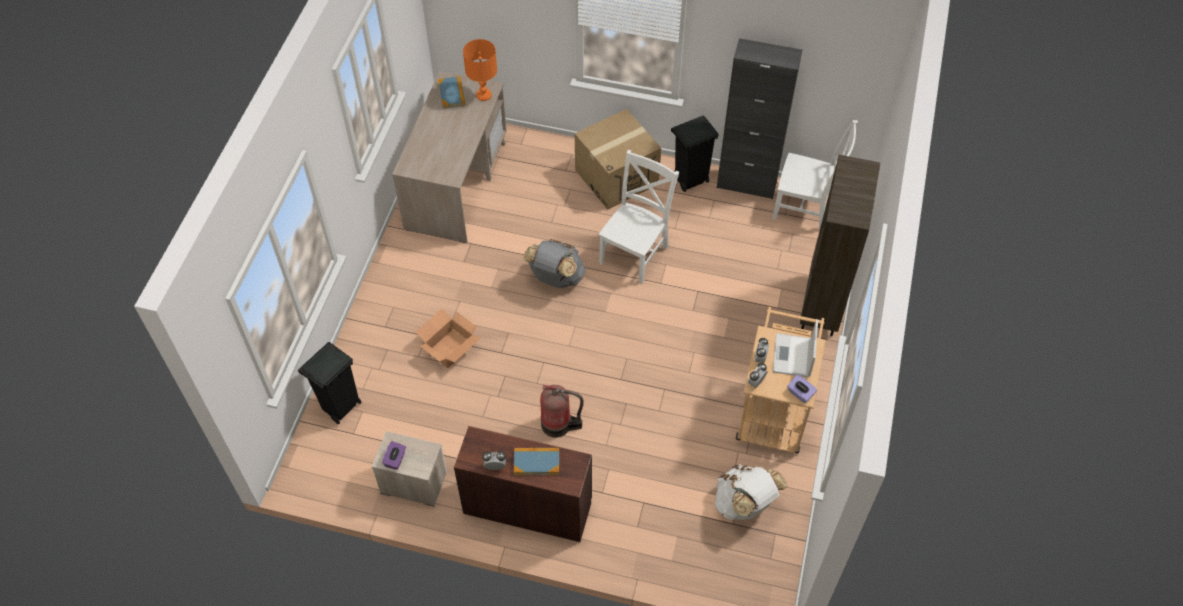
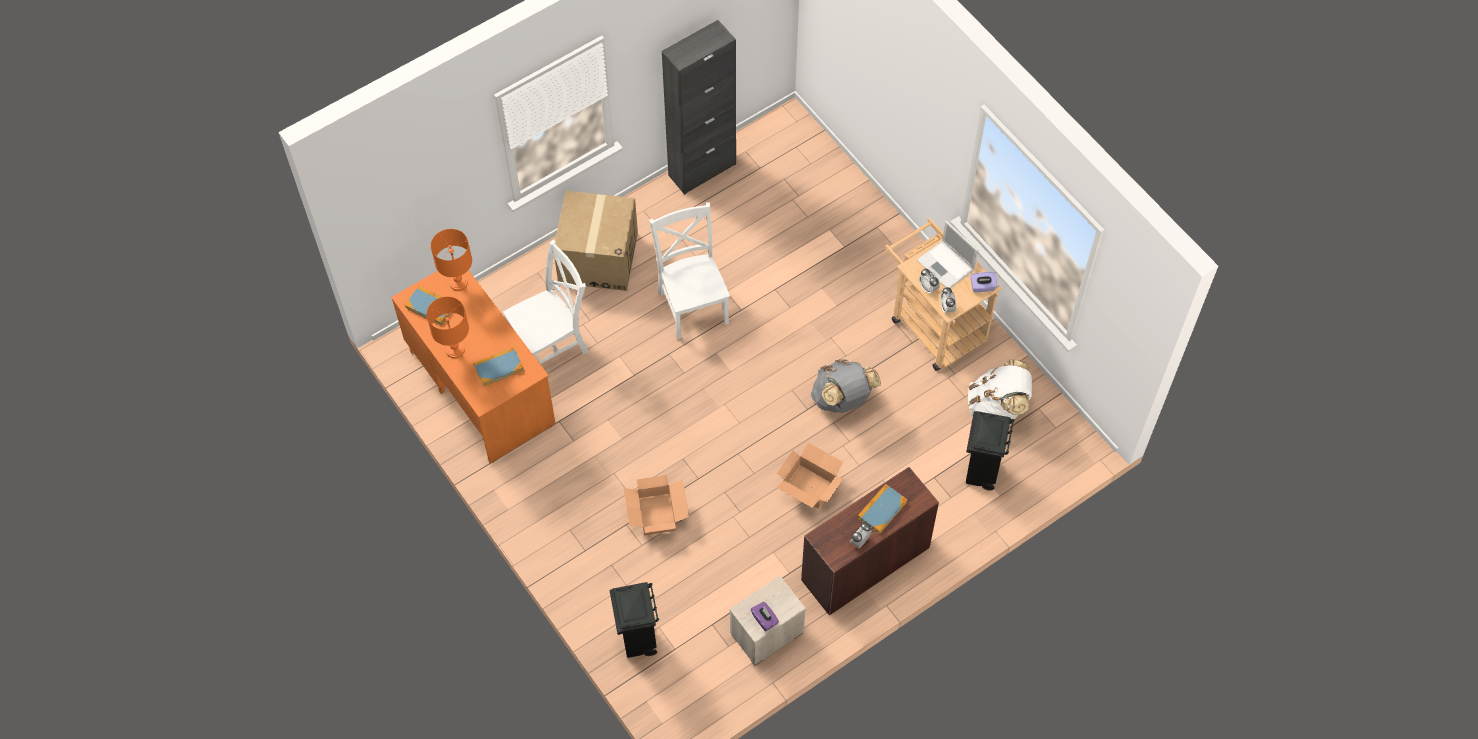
camera: 50 degrees left, 5 degrees up
beige desk [392,71,507,243] -> orange desk [391,270,556,464]
grey backpack [523,239,586,288] -> grey backpack moved to [811,359,881,413]
fire extinguisher [540,385,584,438] -> cardboard box [777,442,843,509]
black trash can [671,116,719,192] -> black trash can moved to [966,411,1014,490]
white chair [772,120,858,230] -> white chair moved to [503,240,589,364]
brown bookcase [800,155,880,336] -> none
none -> orange table lamp [426,297,469,358]
none -> book [473,347,524,386]

